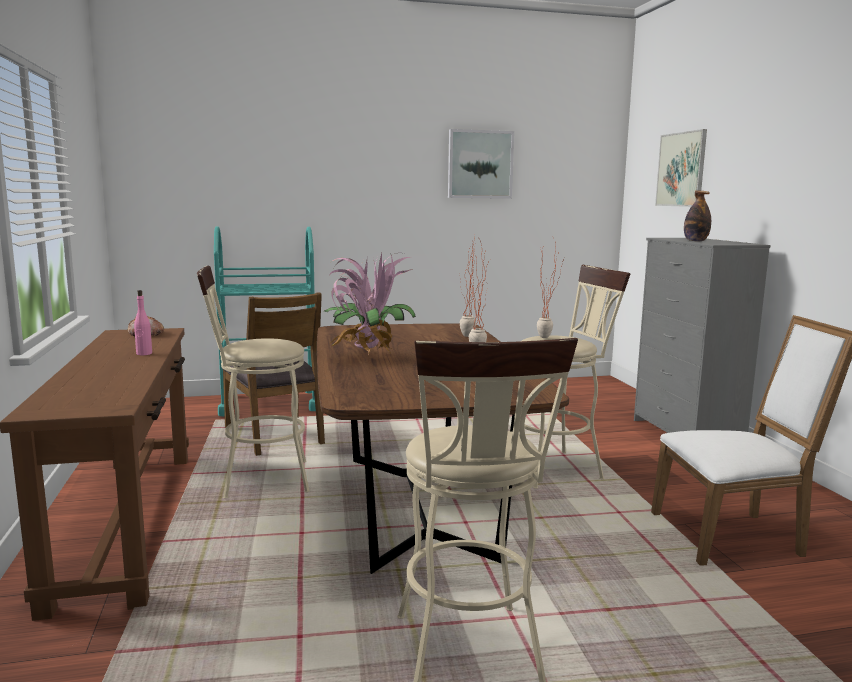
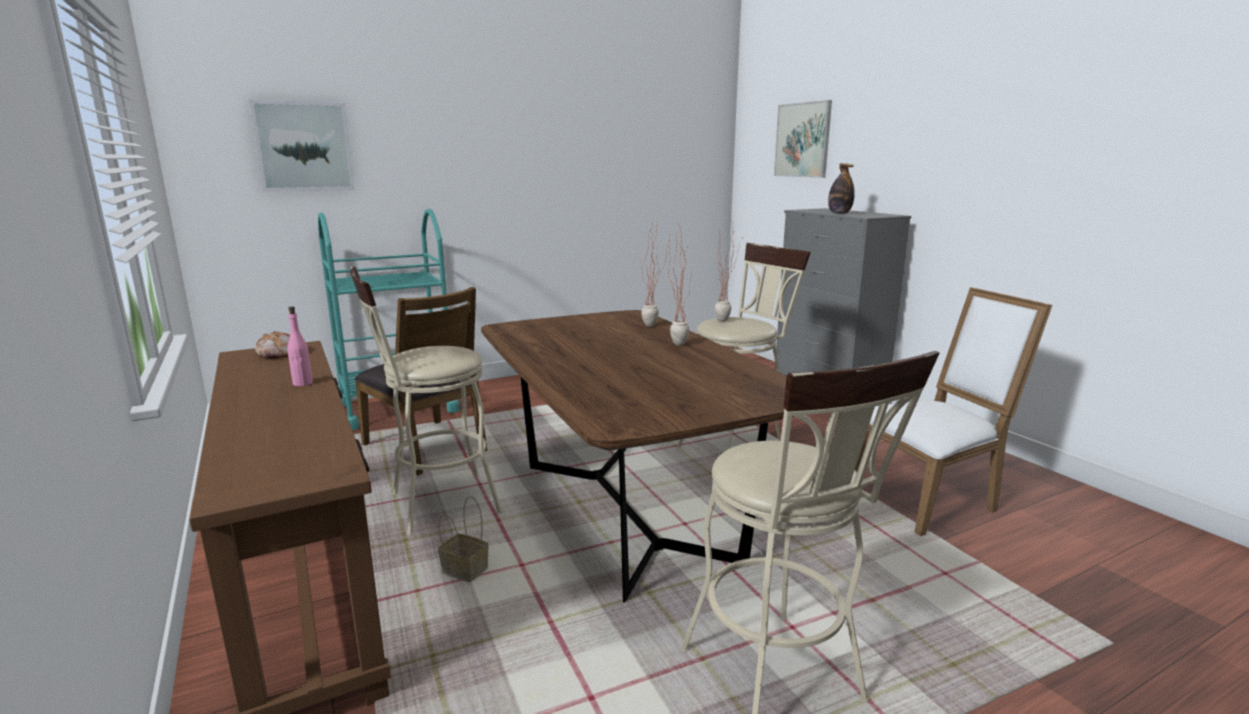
camera: 15 degrees left, 5 degrees up
potted plant [324,253,416,355] -> none
picture [448,129,514,199] -> picture moved to [249,100,355,192]
none -> basket [438,496,489,582]

